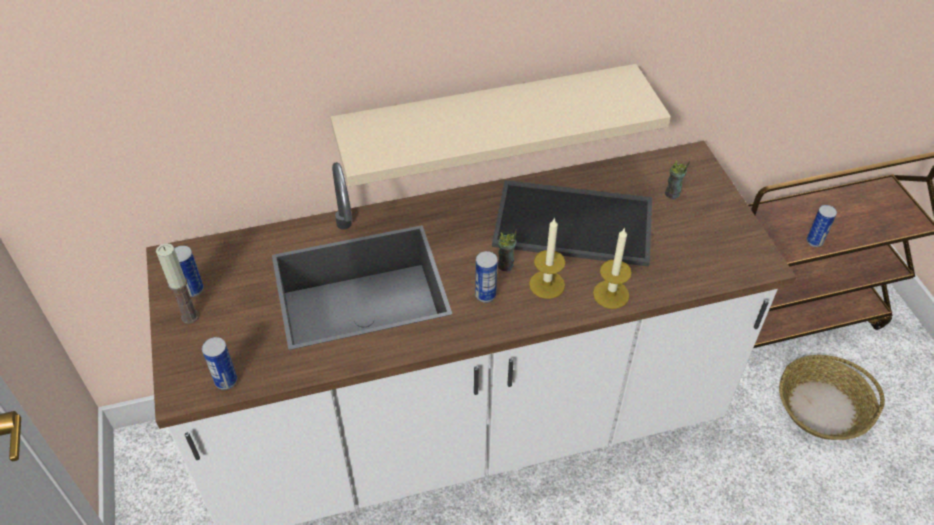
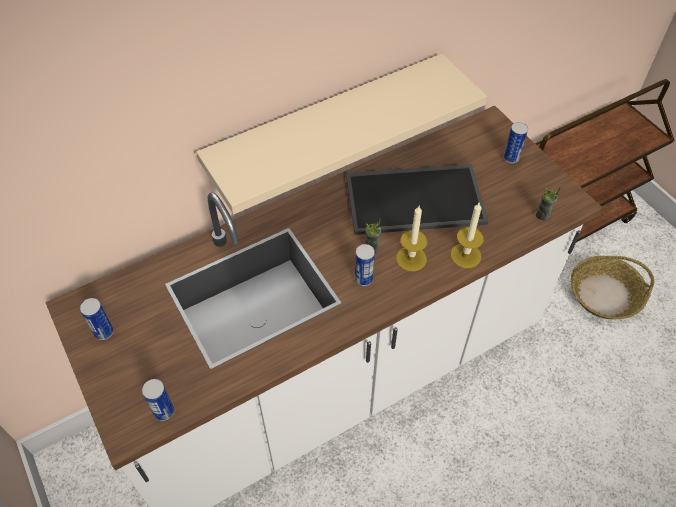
camera: 15 degrees left, 5 degrees up
candle [156,243,199,324] -> none
cup [665,160,690,200] -> cup moved to [536,188,560,221]
can [806,205,837,247] -> can moved to [503,122,528,164]

